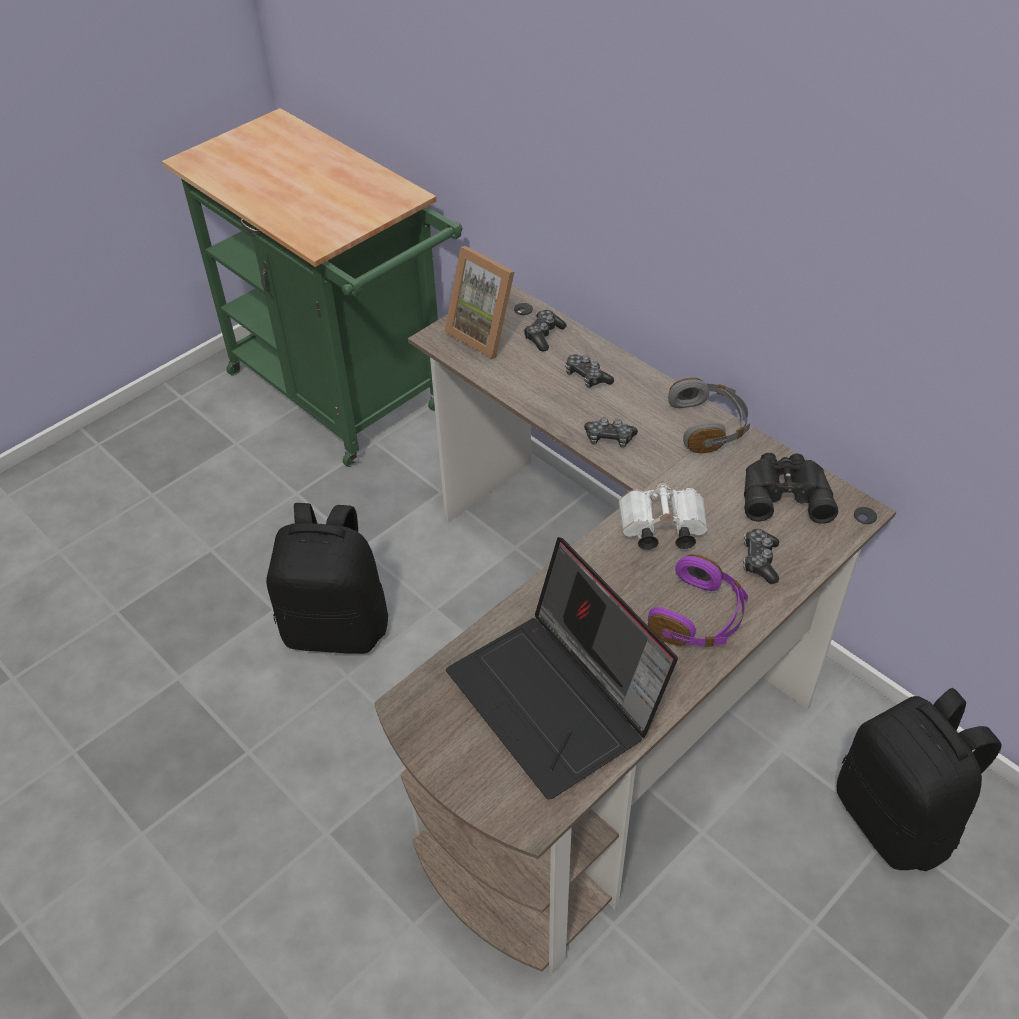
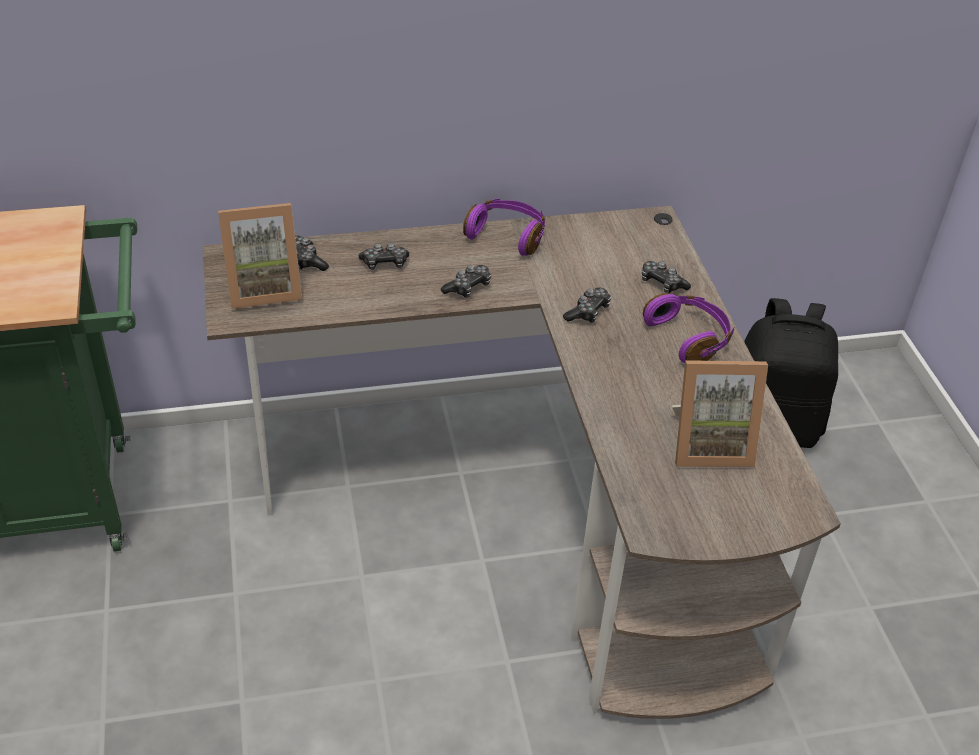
camera: 60 degrees left, 5 degrees down
black backpack [266,503,388,654] -> none
laptop [446,537,678,799] -> picture frame [672,360,768,467]
white binoculars [618,481,707,550] -> game controller [563,288,611,323]
grey headphones [668,378,750,453] -> purple headphones [463,199,545,256]
black binoculars [744,453,838,524] -> none

